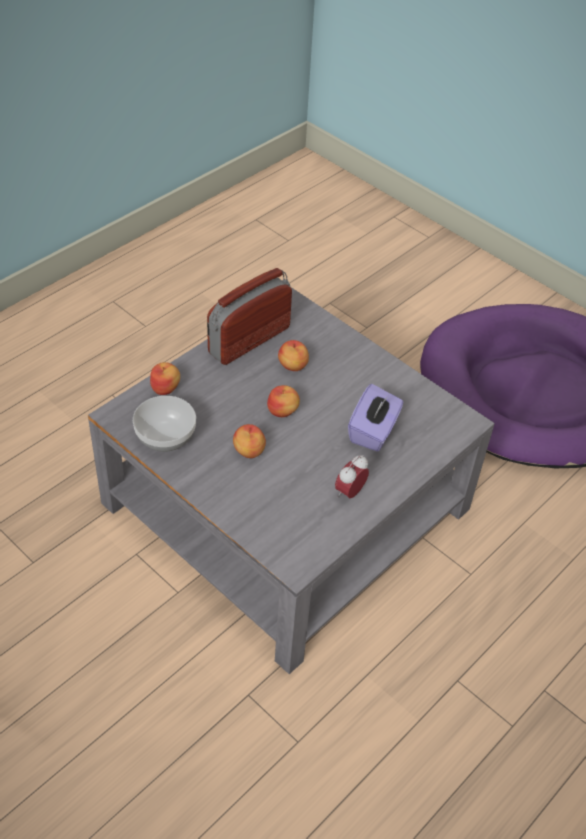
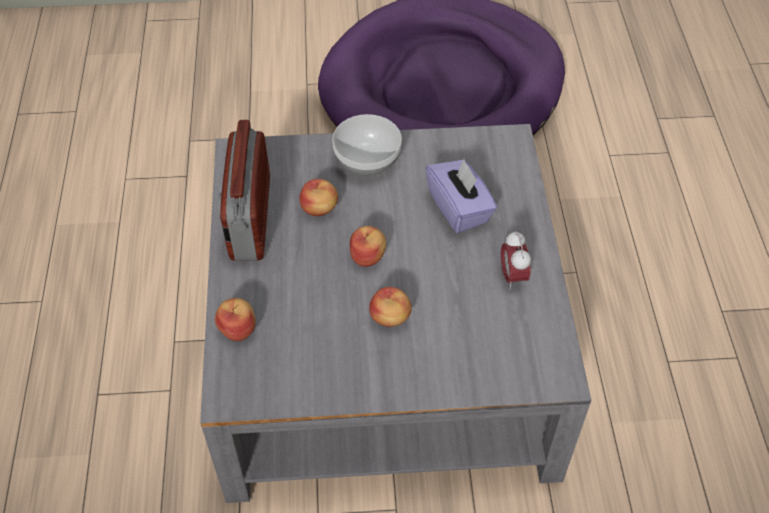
camera: 45 degrees left, 5 degrees up
bowl [133,396,196,452] -> bowl moved to [332,114,402,176]

